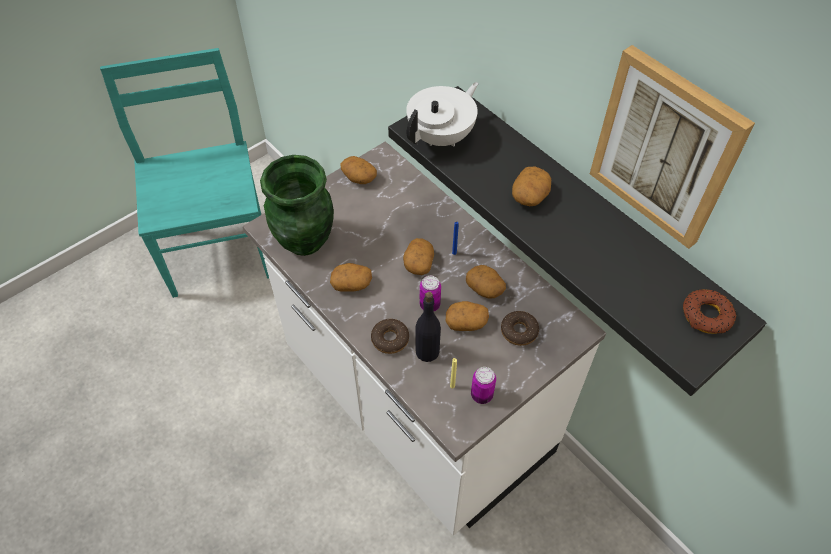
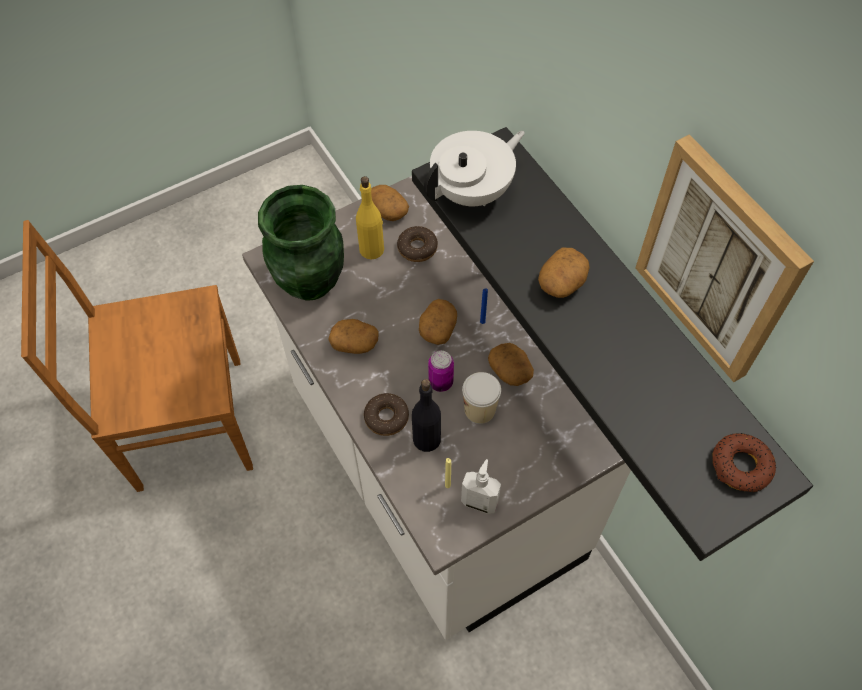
camera: 10 degrees right, 5 degrees up
turquoise chair [100,48,269,298] -> none
potato [446,301,489,331] -> cup [462,372,501,424]
can [471,367,496,404] -> soap dispenser [461,459,501,514]
donut [501,311,539,346] -> donut moved to [397,226,438,262]
none -> brown chair [21,220,253,492]
none -> yellow bottle [356,176,384,259]

